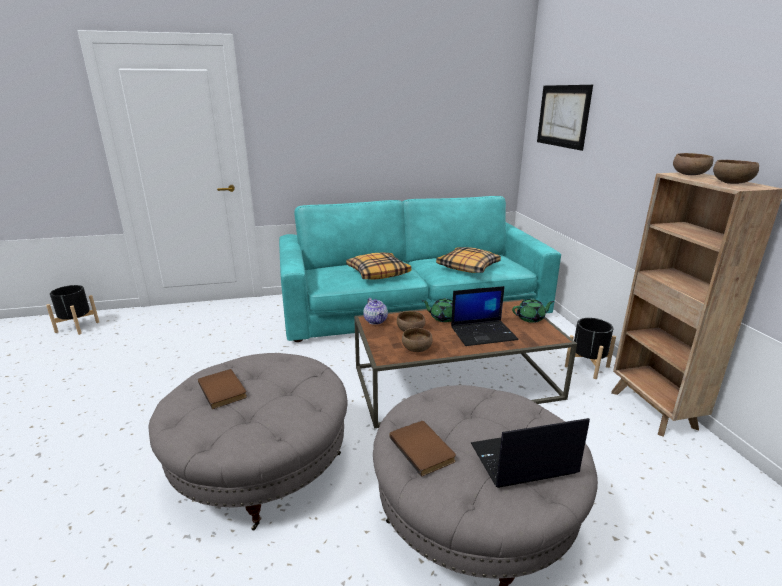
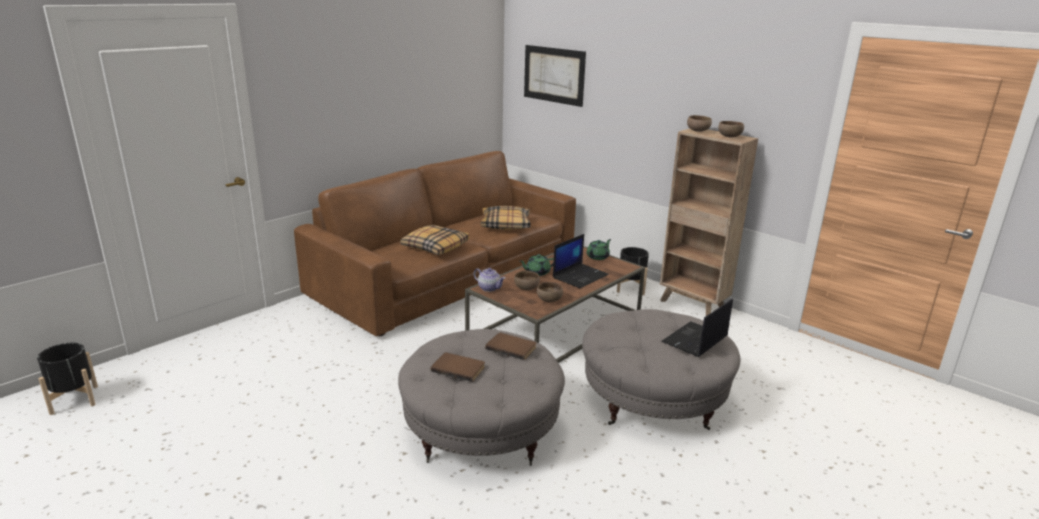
camera: 35 degrees left, 0 degrees up
turquoise sofa [279,196,561,342] -> brown sofa [294,151,576,336]
brown book [389,421,456,477] -> brown book moved to [485,332,536,360]

